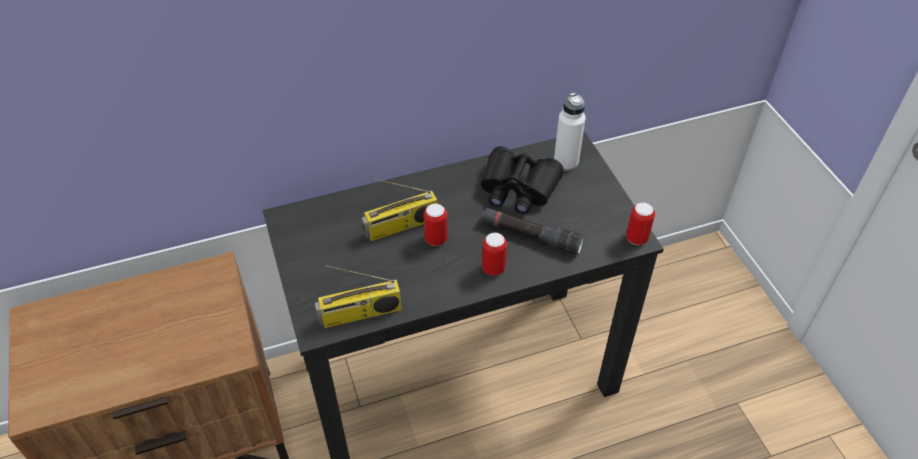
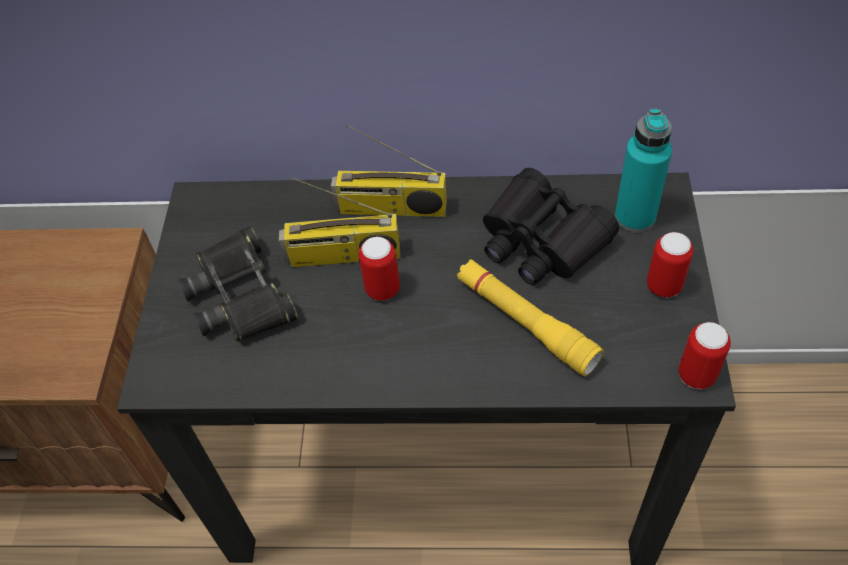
camera: 25 degrees right, 5 degrees up
radio [315,265,402,328] -> radio moved to [331,125,447,217]
black flashlight [481,207,584,255] -> yellow flashlight [457,260,604,377]
can [482,233,507,276] -> can moved to [647,232,694,298]
white bottle [554,93,586,171] -> turquoise bottle [615,109,672,232]
none -> black binoculars [178,226,298,342]

